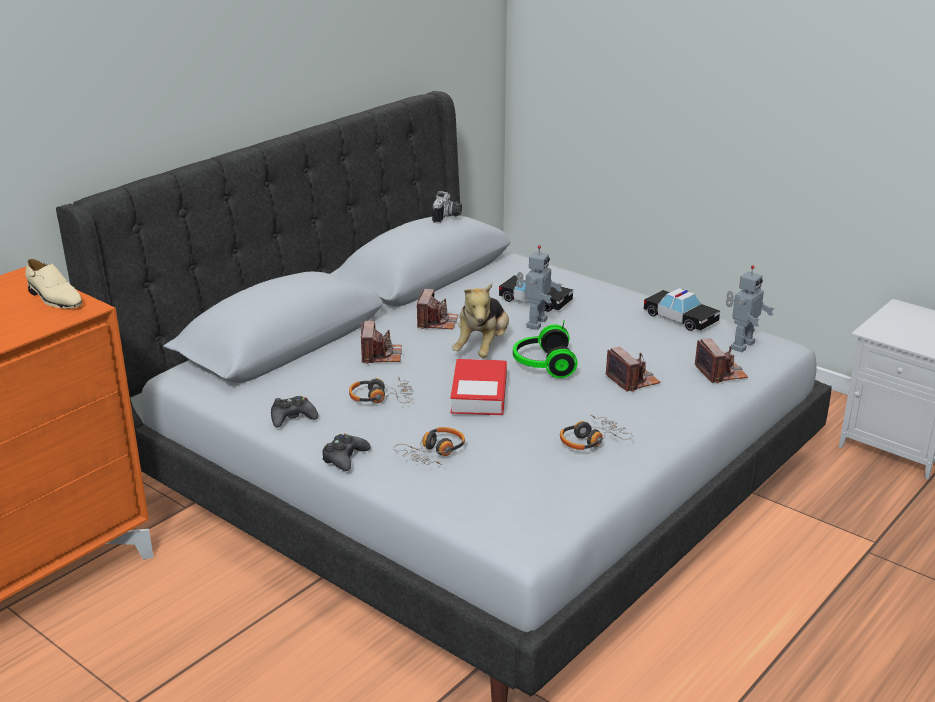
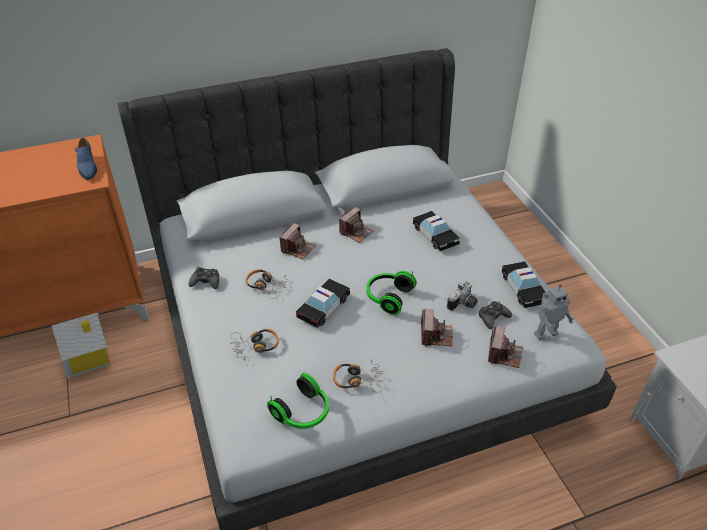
camera: 30 degrees right, 15 degrees up
beige shoe [25,259,82,309] -> blue shoe [75,138,97,180]
black game controller [322,434,371,471] -> black game controller moved to [479,301,512,329]
camera [432,191,462,223] -> camera moved to [447,281,478,311]
book [450,359,507,415] -> toy car [296,278,350,328]
plush toy [452,283,509,358] -> none
toy robot [516,245,562,330] -> none
none -> toy house [52,313,111,379]
none -> headphones [267,373,329,429]

